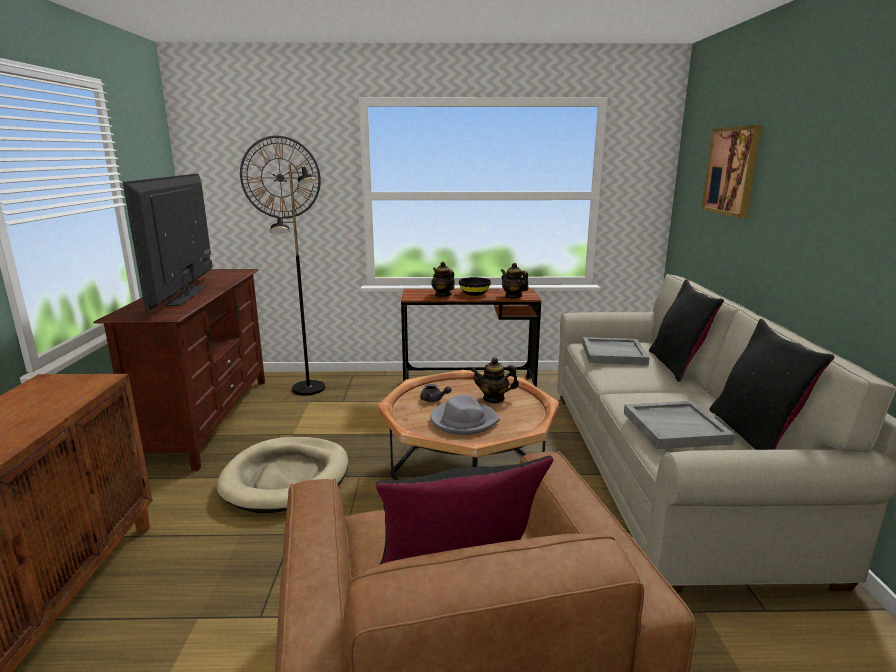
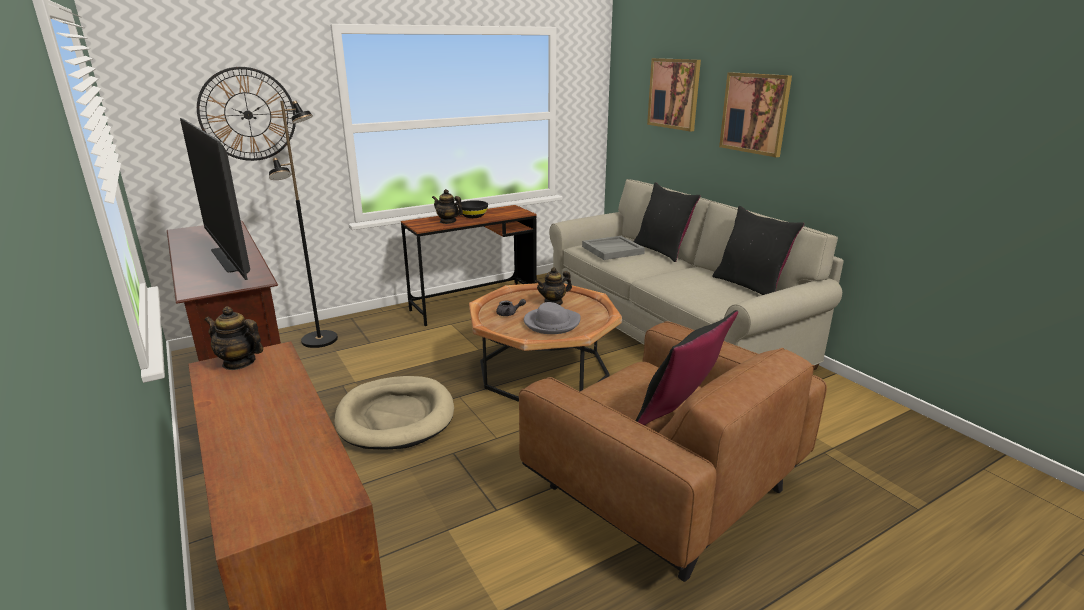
camera: 30 degrees left, 5 degrees up
teapot [501,263,529,299] -> teapot moved to [204,306,263,370]
grey tray [624,401,735,449] -> none
none -> picture [719,72,792,157]

